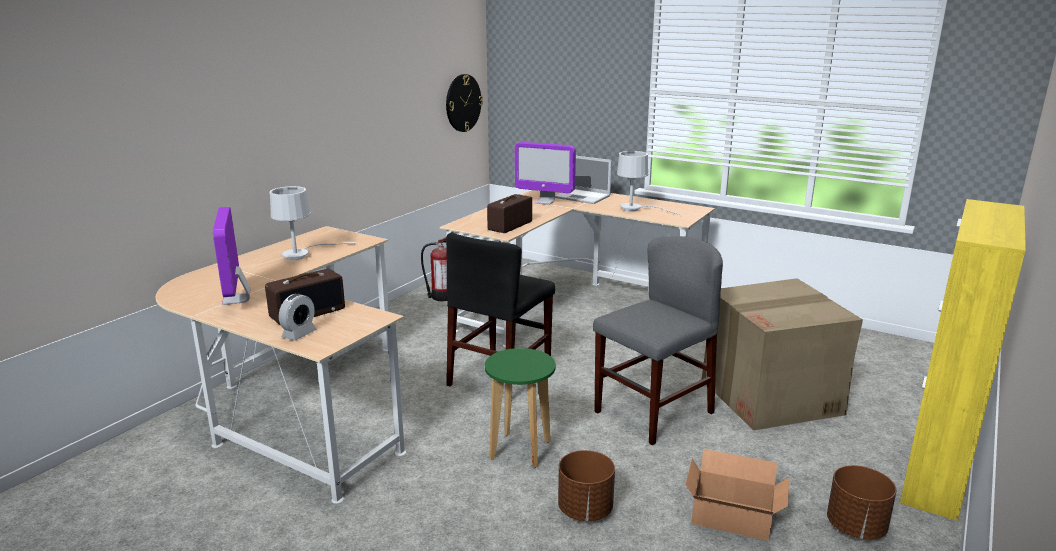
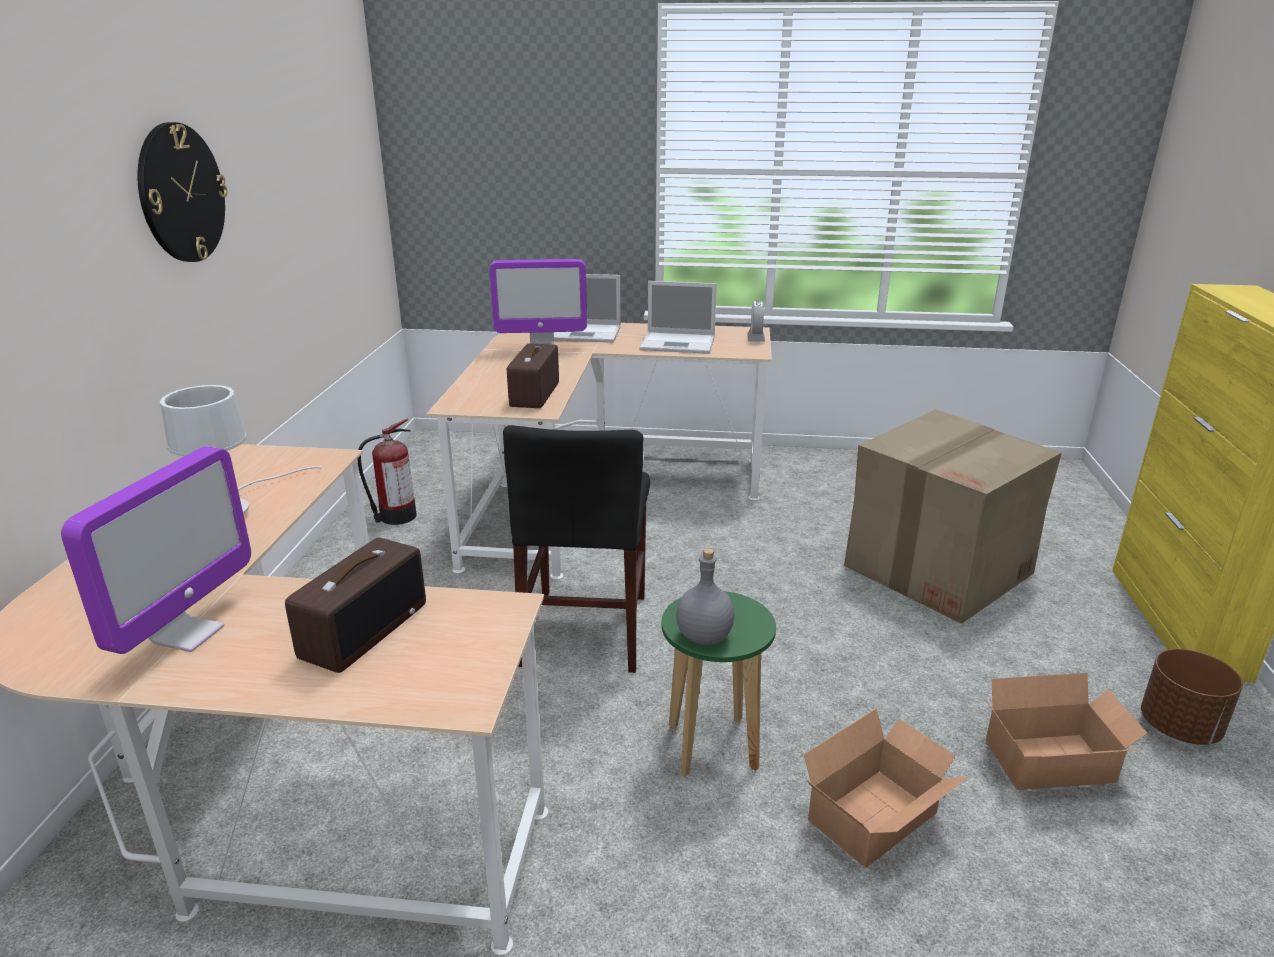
camera: 25 degrees left, 5 degrees up
monitor [213,207,250,305] -> monitor turned 120 degrees counterclockwise [61,446,251,654]
alarm clock [279,294,317,341] -> alarm clock moved to [747,301,765,342]
wall clock [446,74,483,132] -> wall clock moved to [137,122,228,262]
brown planter [558,450,615,521] -> cardboard box [804,709,969,868]
grey chair [593,236,723,445] -> none
white table lamp [617,151,682,217] -> laptop [639,281,717,354]
none -> grey bottle [676,548,735,645]

